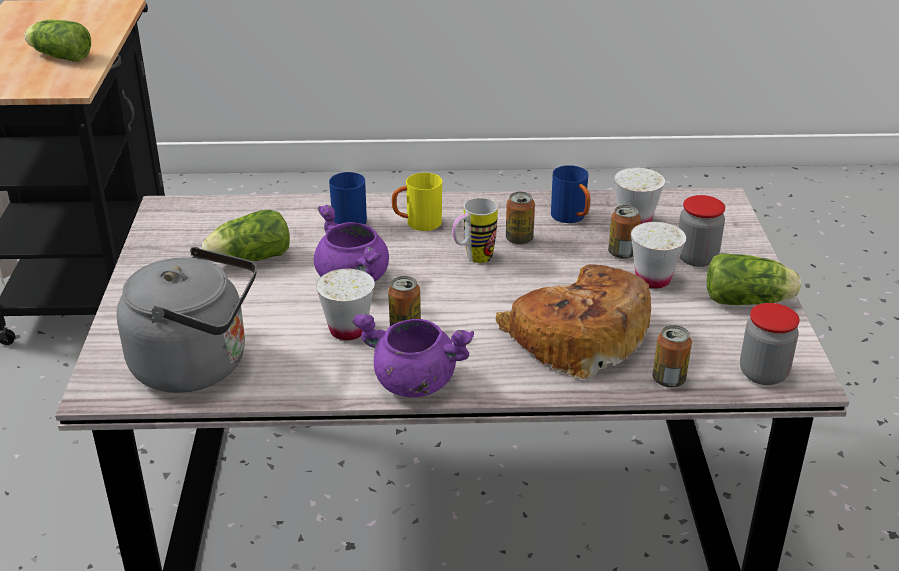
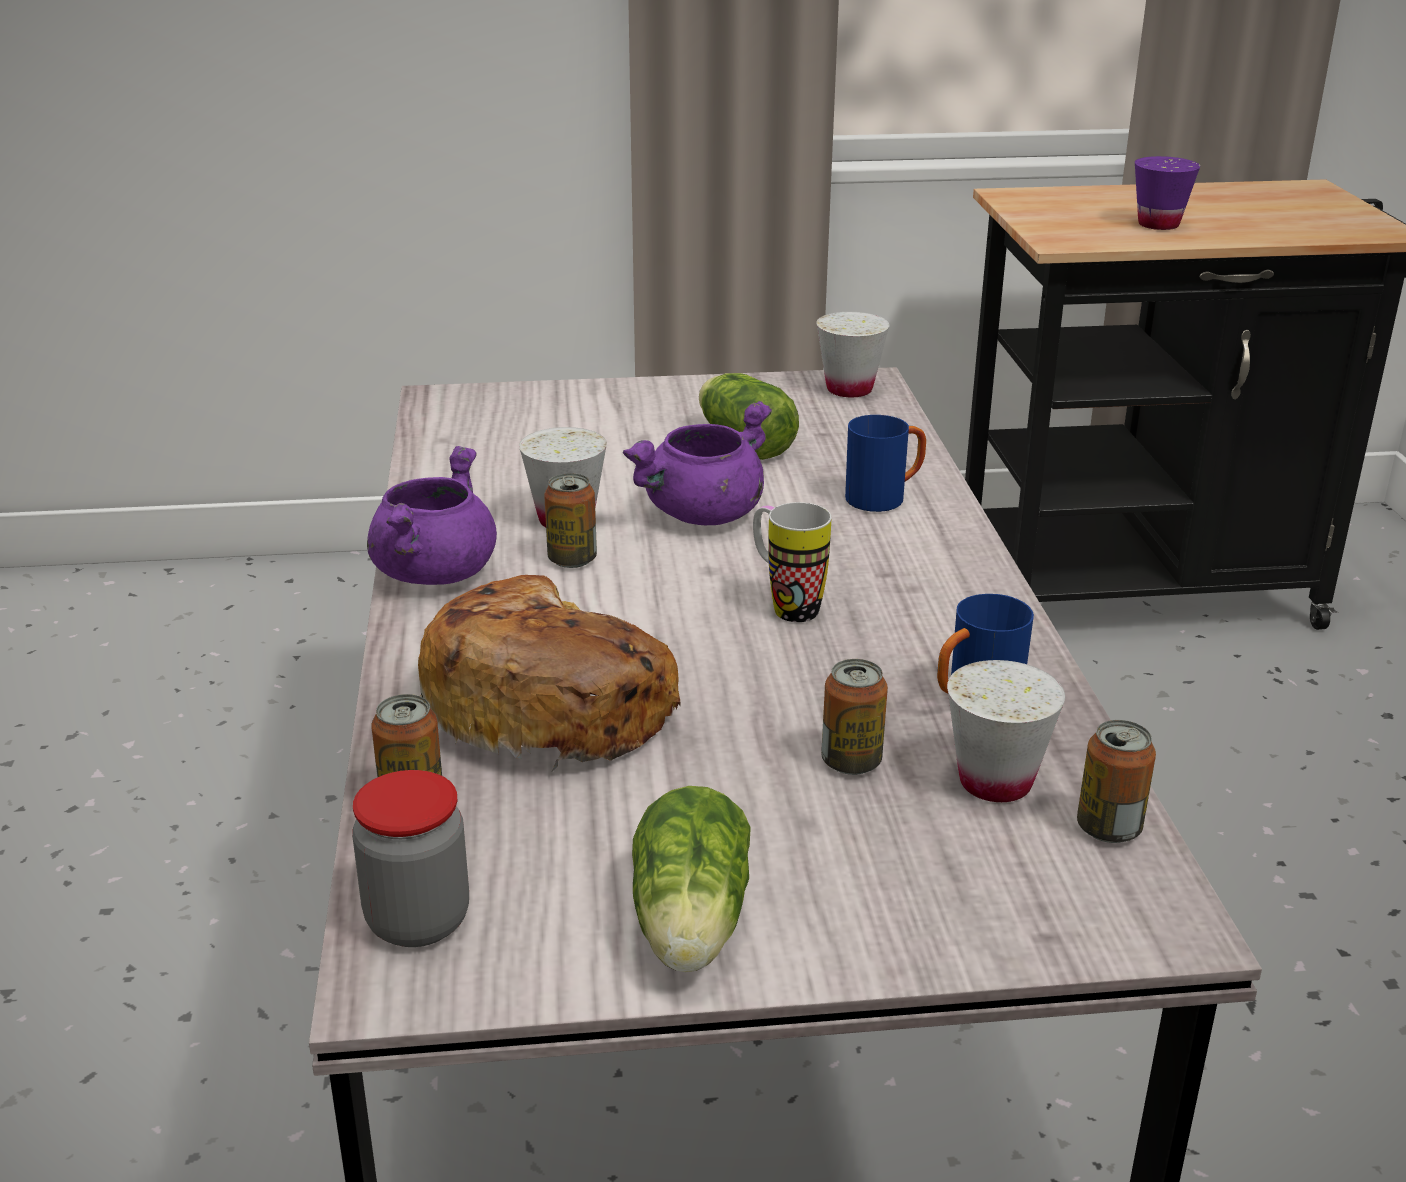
camera: 85 degrees right, 5 degrees down
lettuce [24,20,91,62] -> purple cup [1135,156,1200,230]
grey kettle [116,247,257,393] -> none
yellow mug [392,173,442,231] -> none
can [506,192,535,245] -> can moved to [1077,720,1156,843]
white cup [631,222,686,289] -> white cup moved to [816,312,889,397]
jar [679,195,725,267] -> none

